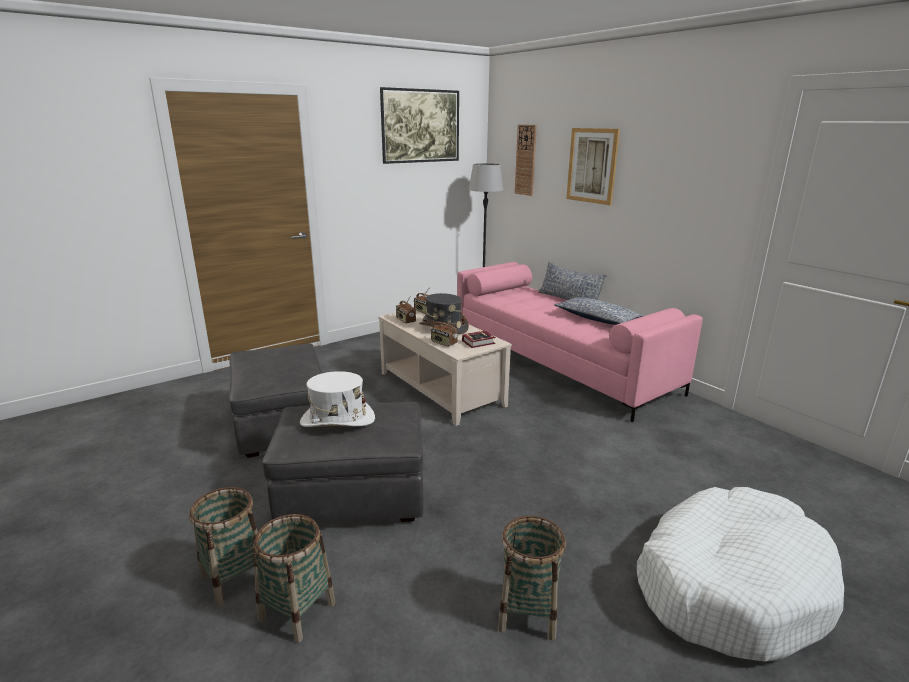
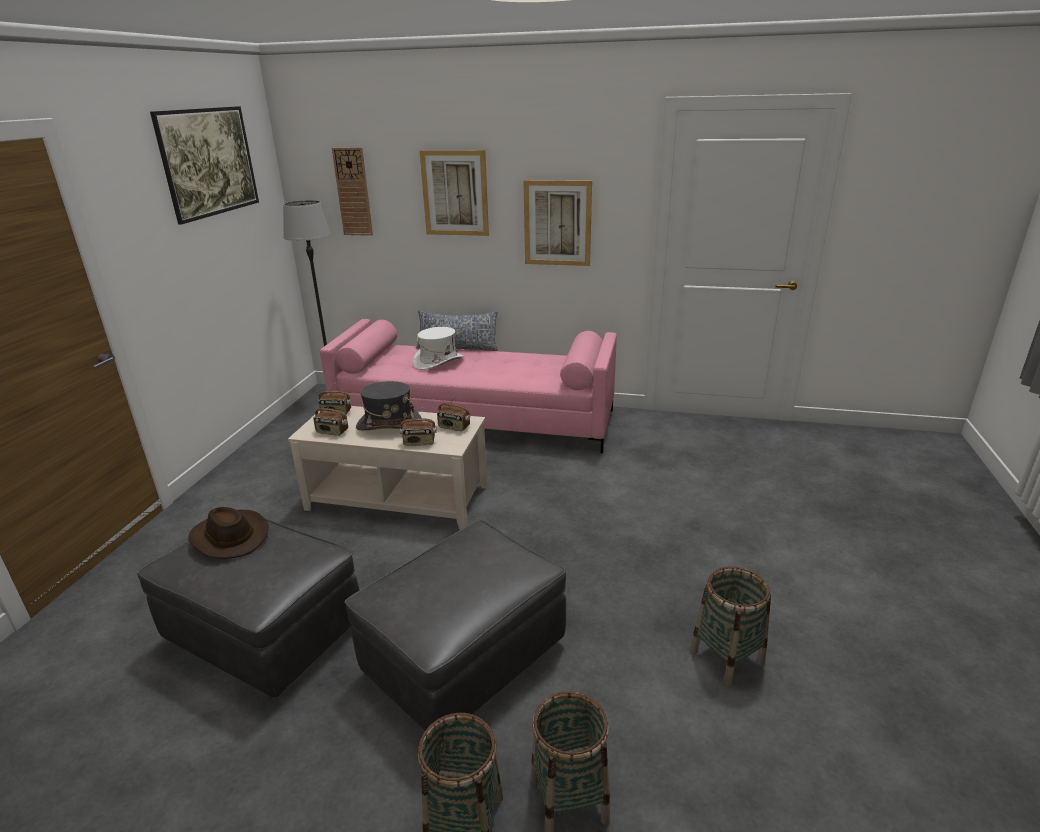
camera: 40 degrees left, 5 degrees up
white hat [300,371,375,427] -> white hat moved to [413,327,464,370]
book [462,331,496,348] -> radio [437,396,470,431]
pillow [554,297,644,325] -> none
white dog bed [637,487,844,662] -> none
none -> brown hat [188,507,269,559]
none -> picture [523,180,592,266]

